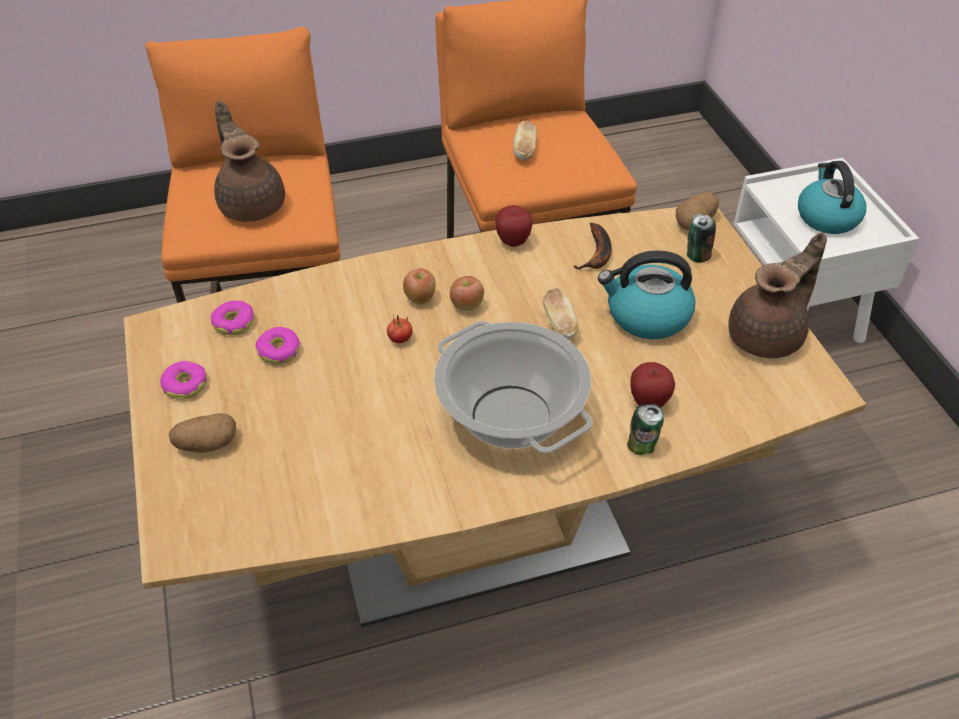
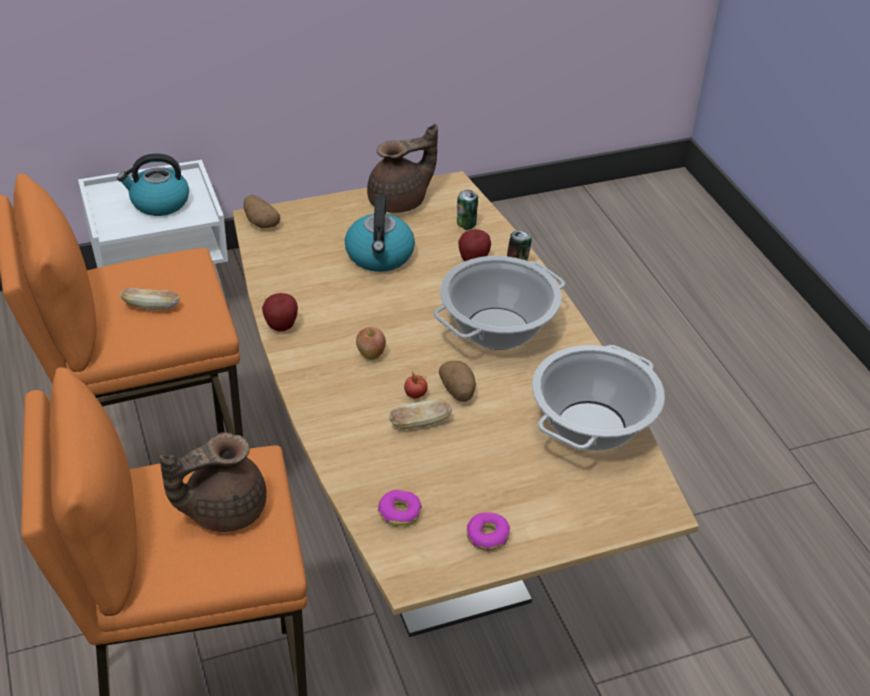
camera: 95 degrees left, 5 degrees down
potato [169,413,236,453] -> potato moved to [439,361,476,402]
donut [255,327,300,364] -> none
apple [403,268,436,305] -> none
bread [543,288,579,339] -> bread moved to [389,399,452,429]
banana [573,223,612,270] -> none
can [687,214,716,263] -> can moved to [457,190,478,230]
brown teapot [728,232,827,358] -> brown teapot turned 105 degrees clockwise [367,123,438,213]
none -> cooking pot [532,345,665,451]

